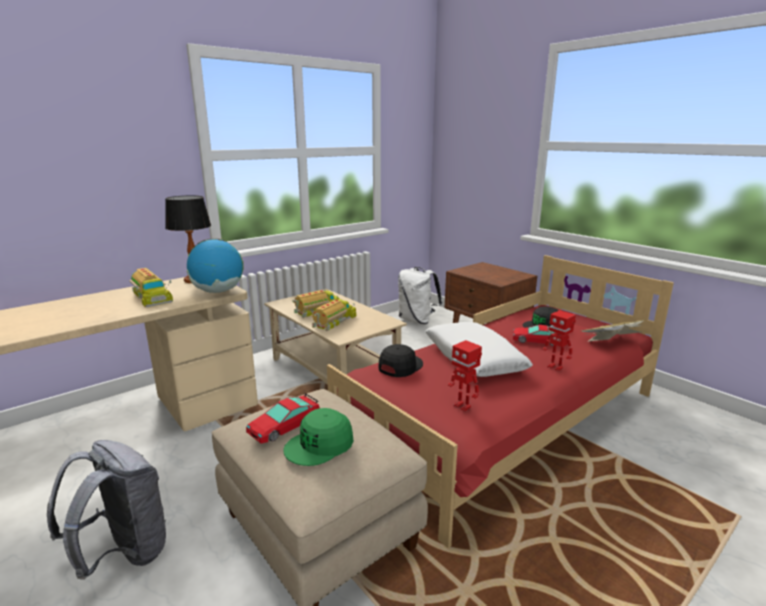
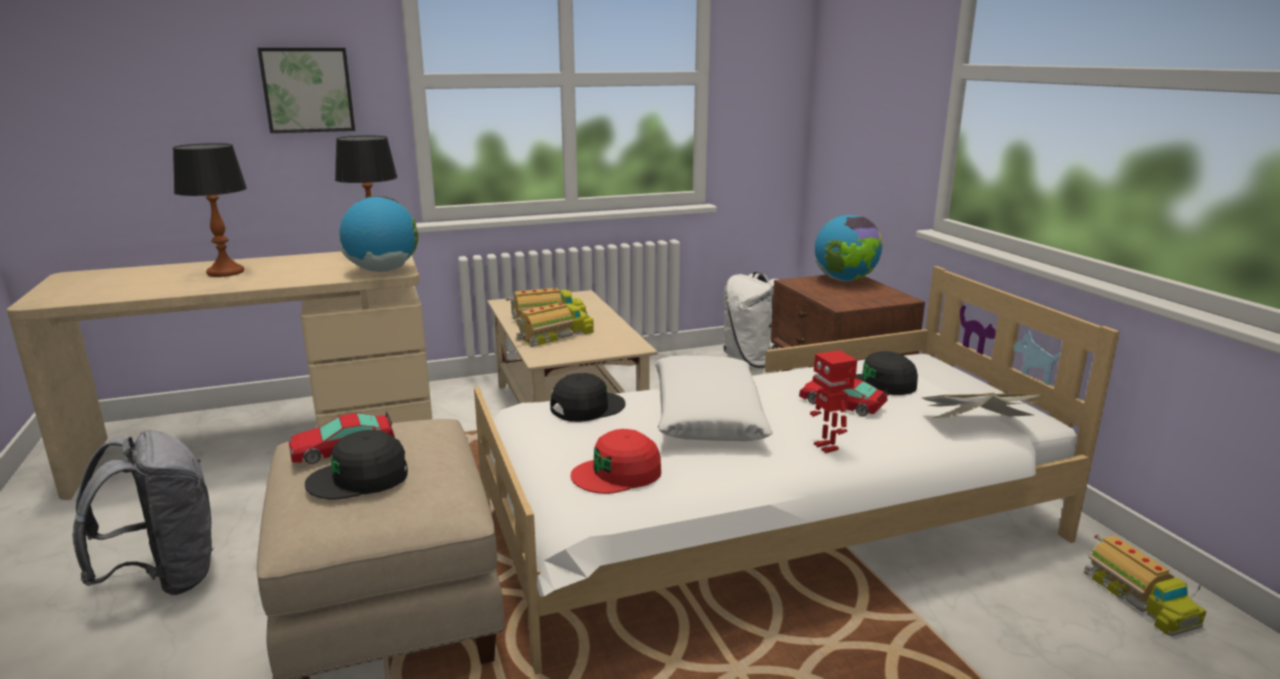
camera: 20 degrees right, 0 degrees up
toy truck [129,268,173,307] -> toy truck moved to [1084,534,1206,636]
green cap [283,408,353,466] -> black cap [305,430,408,500]
red bed [327,255,674,548] -> white bed [474,266,1120,675]
toy robot [448,340,482,412] -> red cap [571,429,661,494]
none -> table lamp [173,143,247,277]
none -> picture [257,48,355,133]
none -> globe [815,215,883,281]

